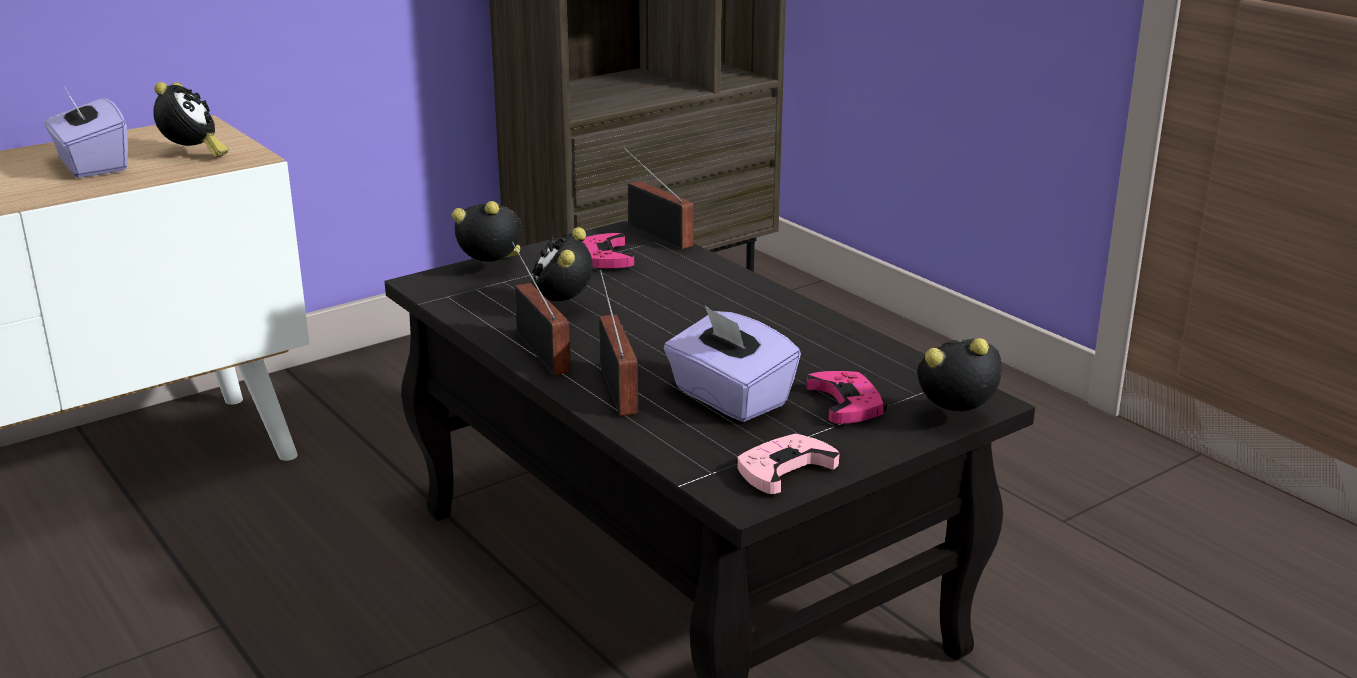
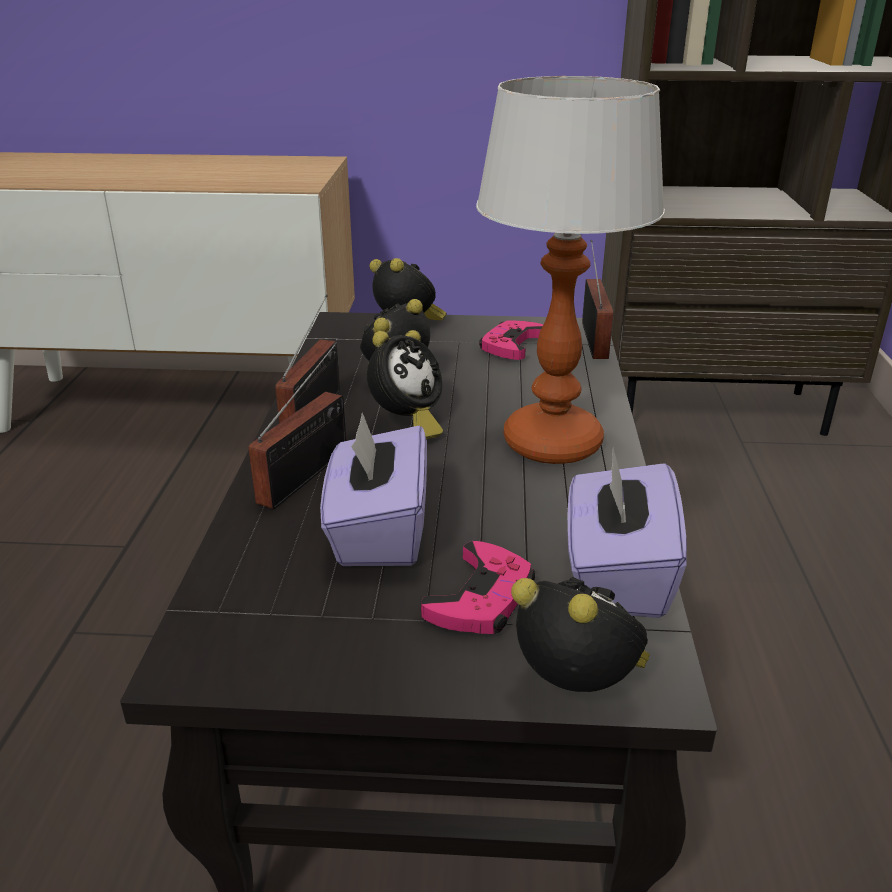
camera: 40 degrees right, 5 degrees up
purple tissue box [44,86,128,178] -> purple tissue box moved to [567,448,687,618]
alarm clock [153,82,229,157] -> alarm clock moved to [367,330,443,439]
pink game controller [736,434,840,494] -> none
none -> table lamp [476,76,665,464]

